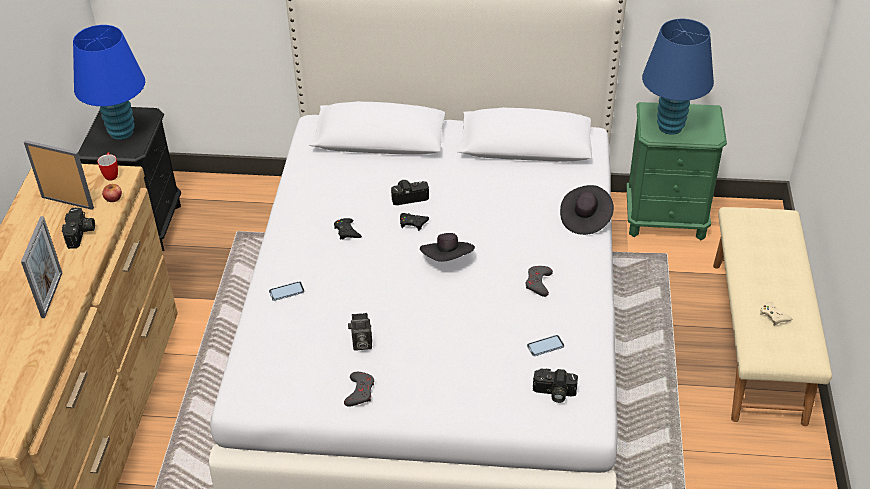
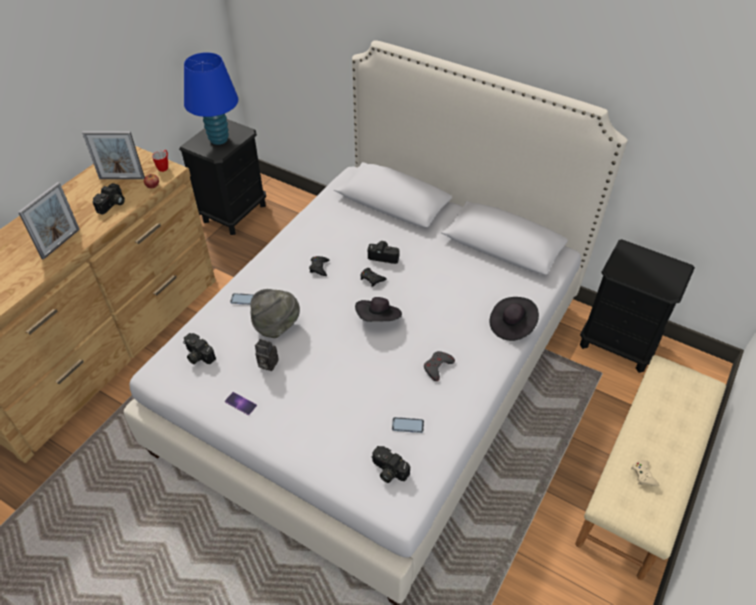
camera: 25 degrees right, 5 degrees up
picture frame [24,140,94,210] -> picture frame turned 135 degrees clockwise [82,131,145,179]
grey game controller [344,372,374,407] -> phone [225,392,257,415]
green nightstand [626,102,727,240] -> black nightstand [580,239,695,373]
blue table lamp [642,19,714,135] -> none
none -> camera [183,333,216,364]
none -> grey hat [250,289,300,338]

